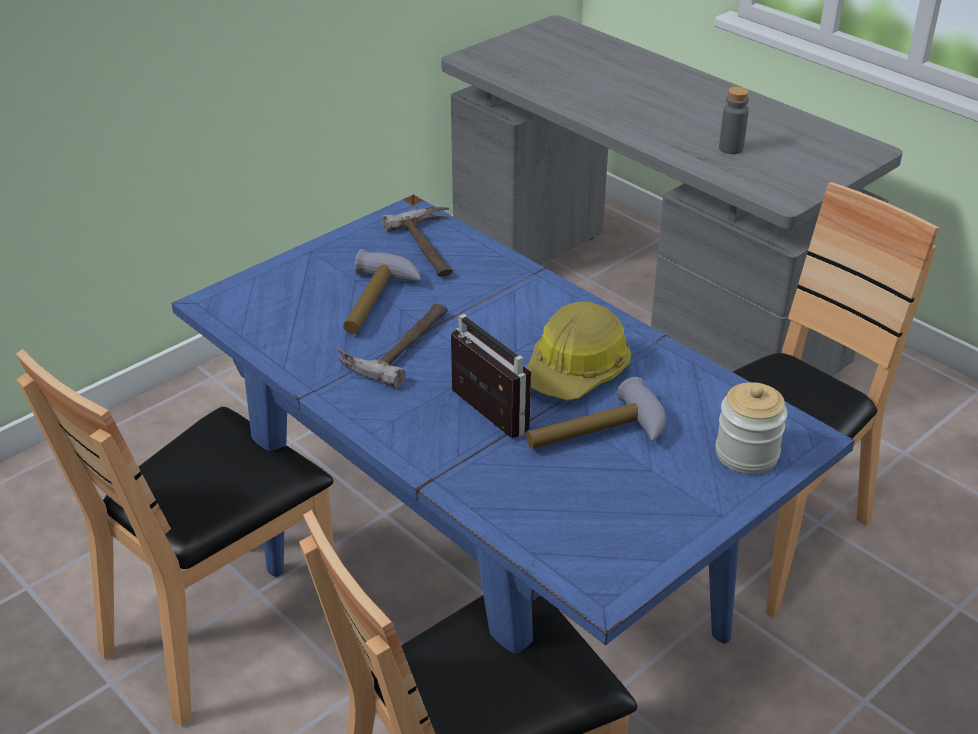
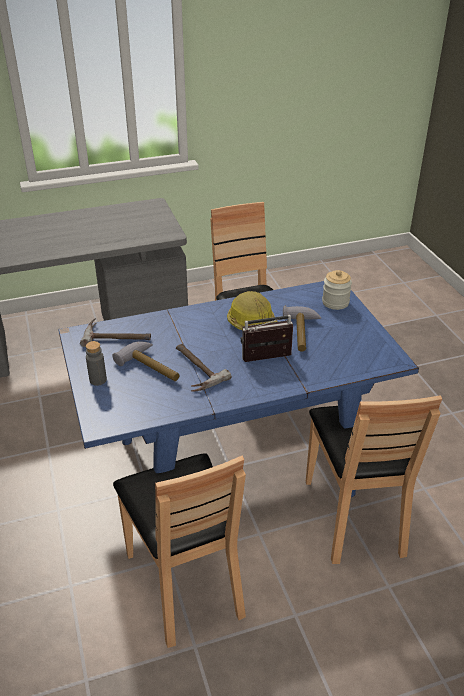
camera: 65 degrees left, 0 degrees up
grey bottle [719,86,749,154] -> grey bottle moved to [86,341,107,386]

